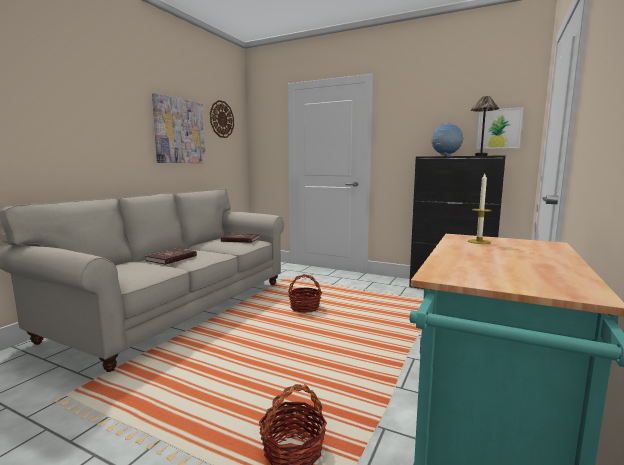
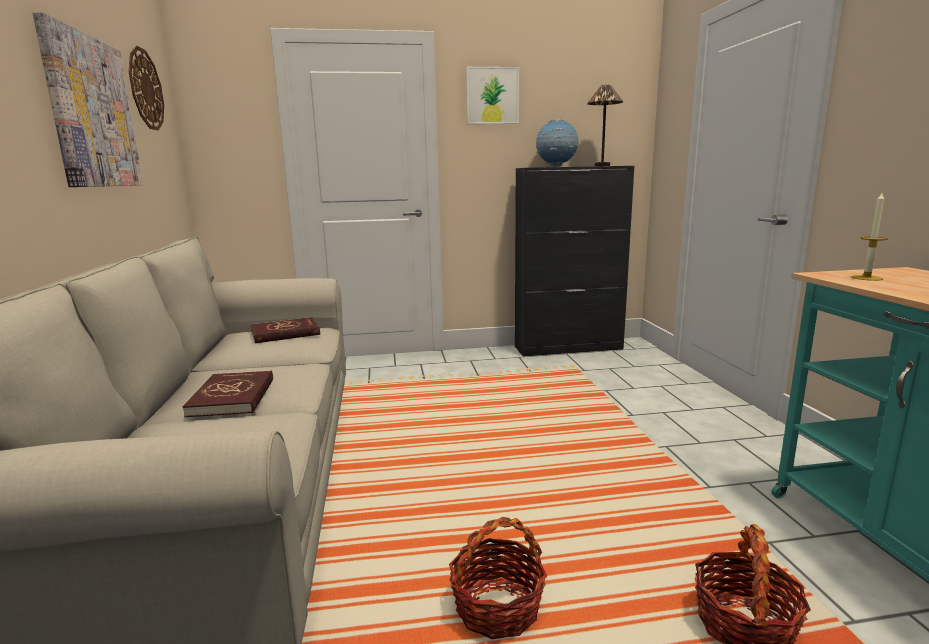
camera: 35 degrees left, 5 degrees up
basket [288,274,322,313] -> basket moved to [449,517,547,640]
picture [476,107,523,149] -> picture moved to [466,67,519,124]

